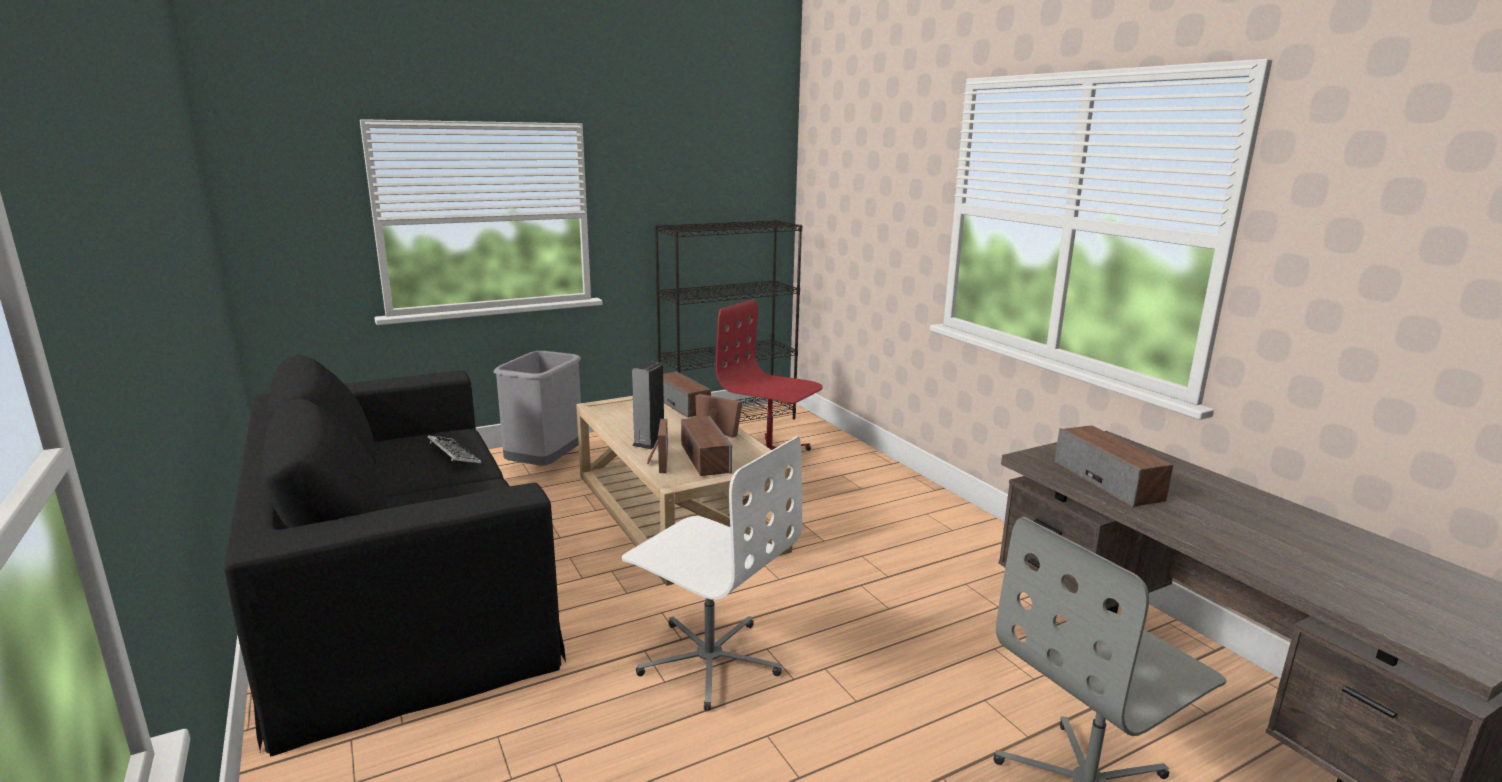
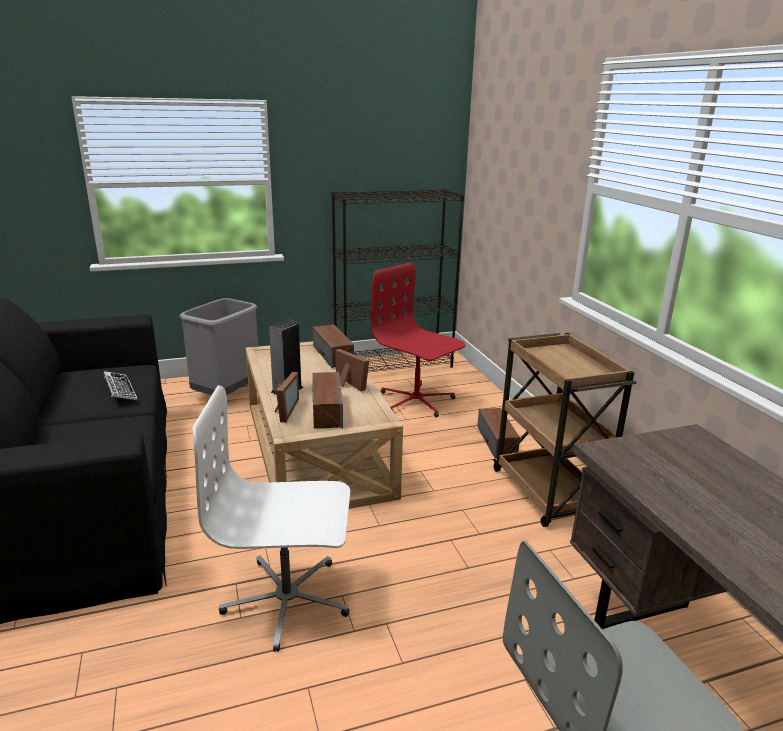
camera: 10 degrees right, 5 degrees up
white office chair [622,436,802,711] -> white office chair turned 135 degrees clockwise [192,386,350,652]
speaker [1054,425,1173,507] -> speaker moved to [477,408,520,458]
none -> brown cart [493,333,637,527]

